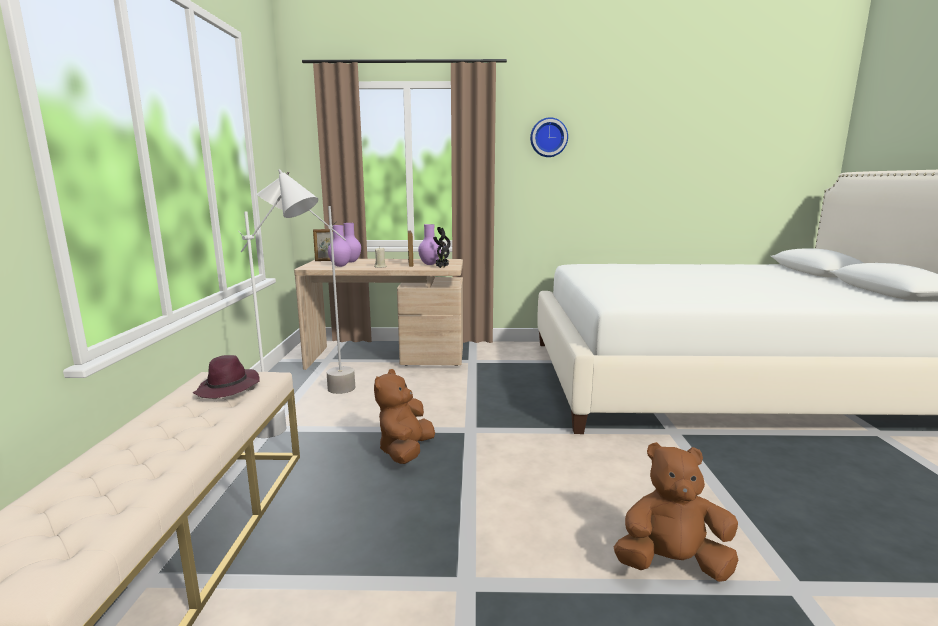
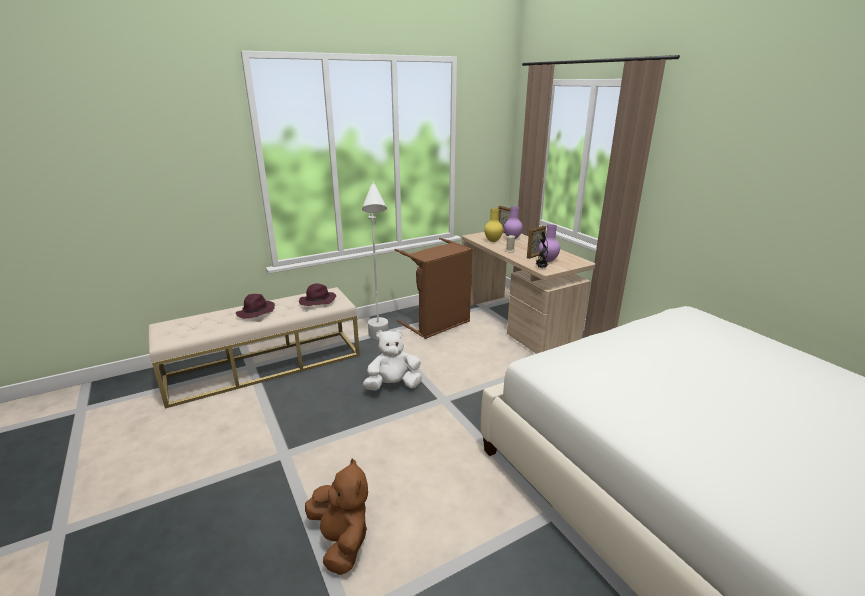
camera: 60 degrees right, 10 degrees up
grey floor lamp [257,172,355,394] -> brown laundry basket [394,238,473,339]
purple vase [328,225,351,267] -> yellow vase [484,208,503,242]
brown plush toy [374,369,435,464] -> white plush toy [363,329,422,390]
wall clock [530,117,568,157] -> none
none -> purple hat [236,294,275,319]

